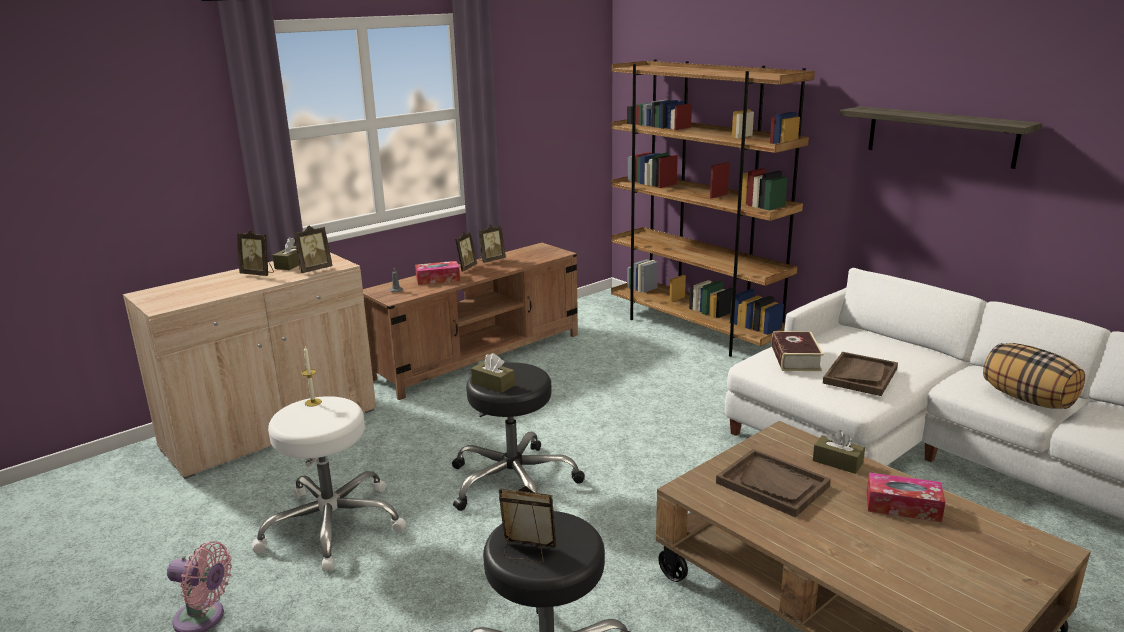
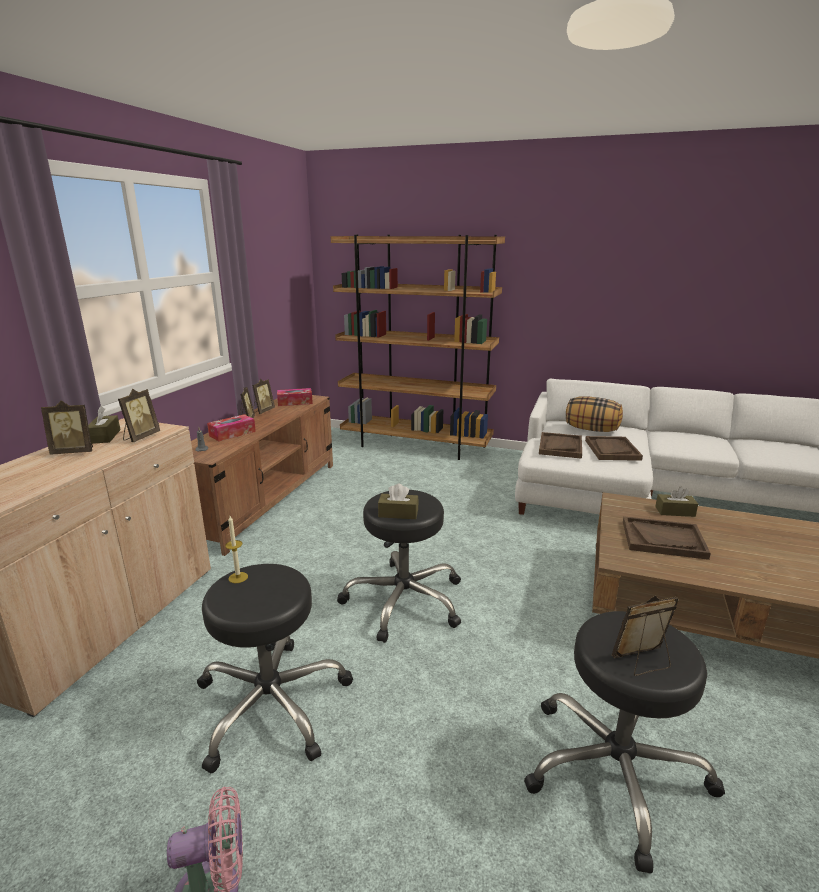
camera: 30 degrees left, 0 degrees up
white stool [251,396,406,572] -> black stool [197,564,353,773]
book [772,331,824,371] -> brown tray [539,432,582,459]
shelf [839,106,1043,169] -> none
tissue box [867,473,946,522] -> tissue box moved to [277,388,313,406]
pillow [983,343,1085,409] -> pillow moved to [566,397,623,432]

